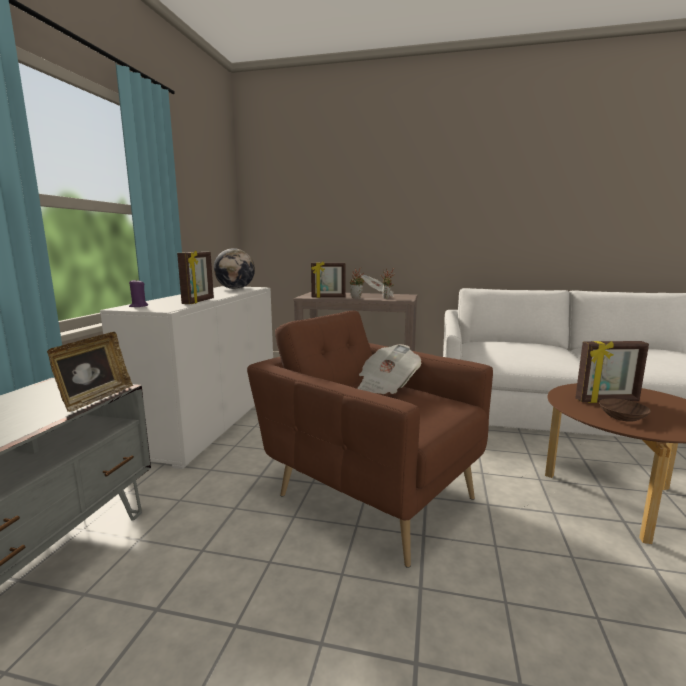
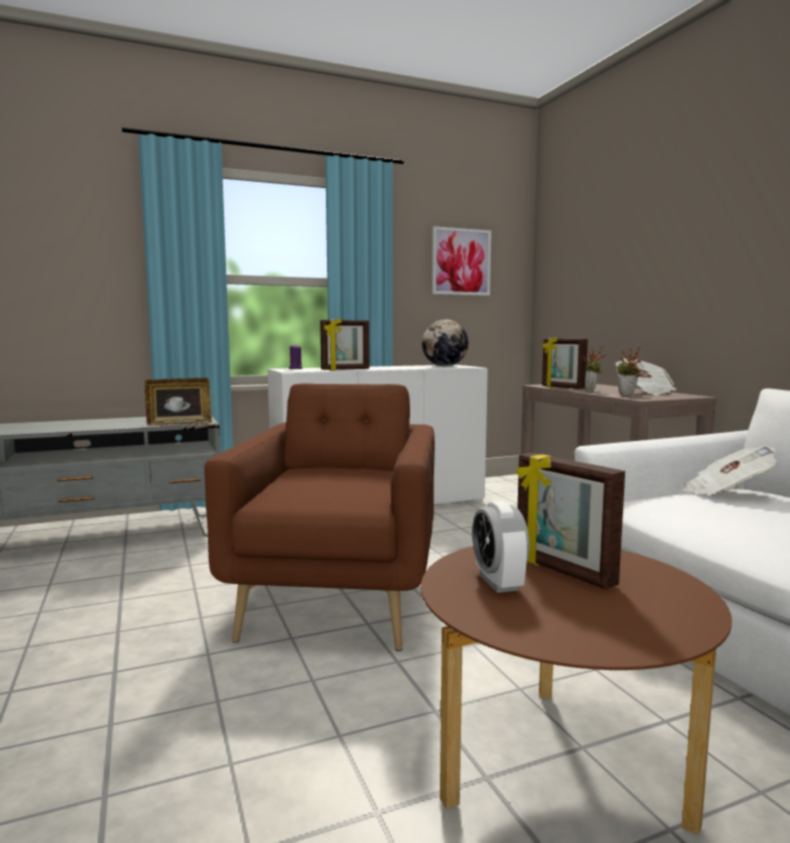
camera: 55 degrees right, 5 degrees down
newspaper [357,344,421,394] -> newspaper moved to [679,446,777,495]
brown bowl [599,398,651,422] -> alarm clock [472,501,530,593]
none -> picture [432,226,491,296]

